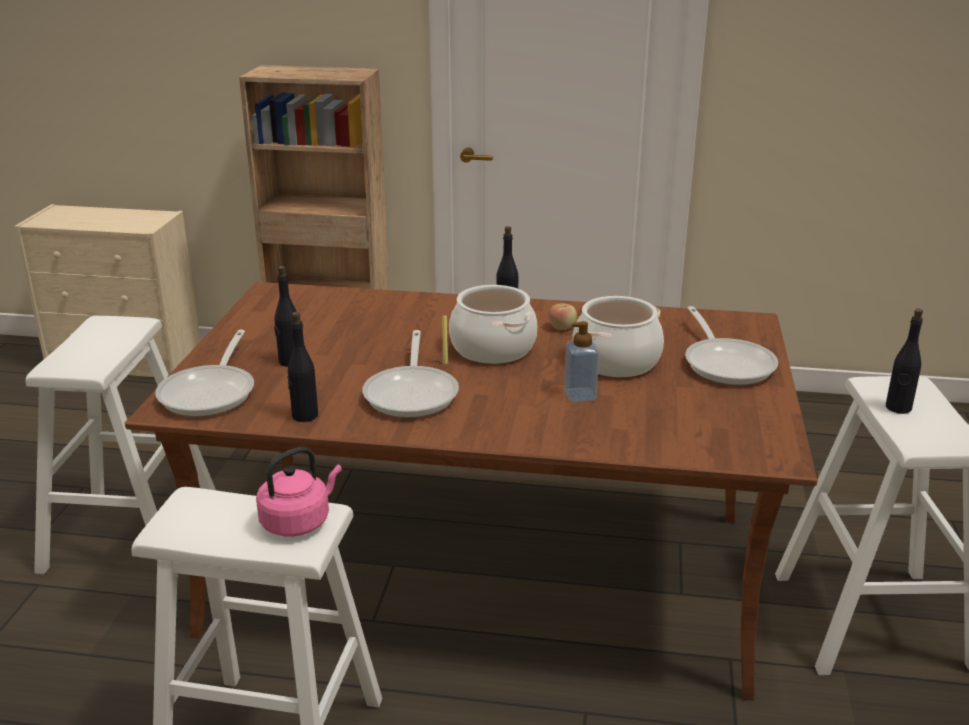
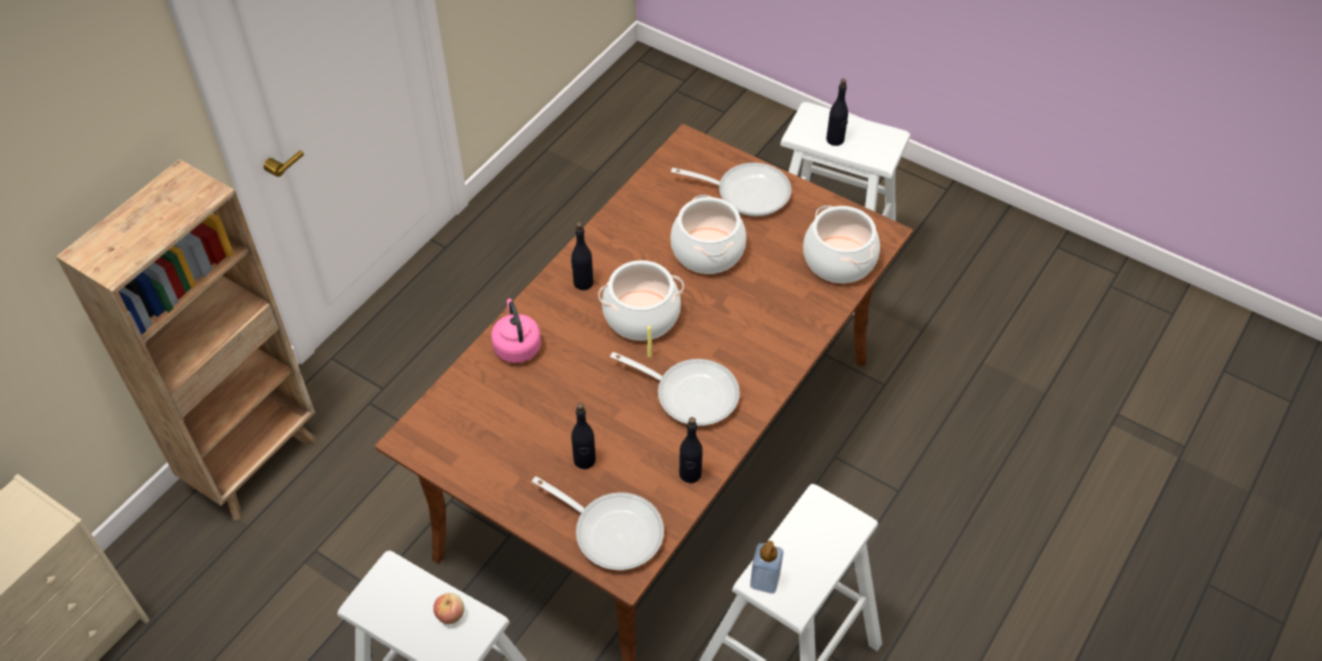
camera: 65 degrees left, 25 degrees up
pink kettle [256,447,342,537] -> pink kettle moved to [491,298,541,363]
apple [548,303,577,330] -> apple moved to [433,593,464,624]
soap dispenser [564,321,599,402] -> soap dispenser moved to [750,541,784,594]
none -> cooking pot [803,206,880,283]

